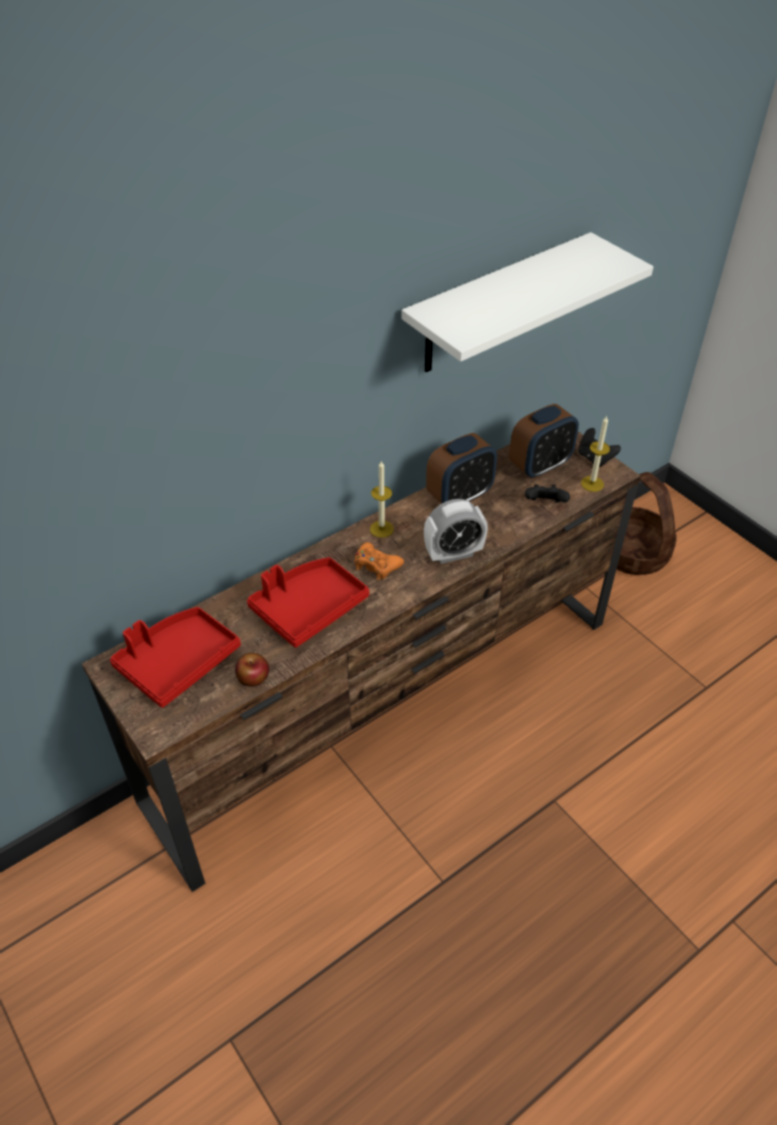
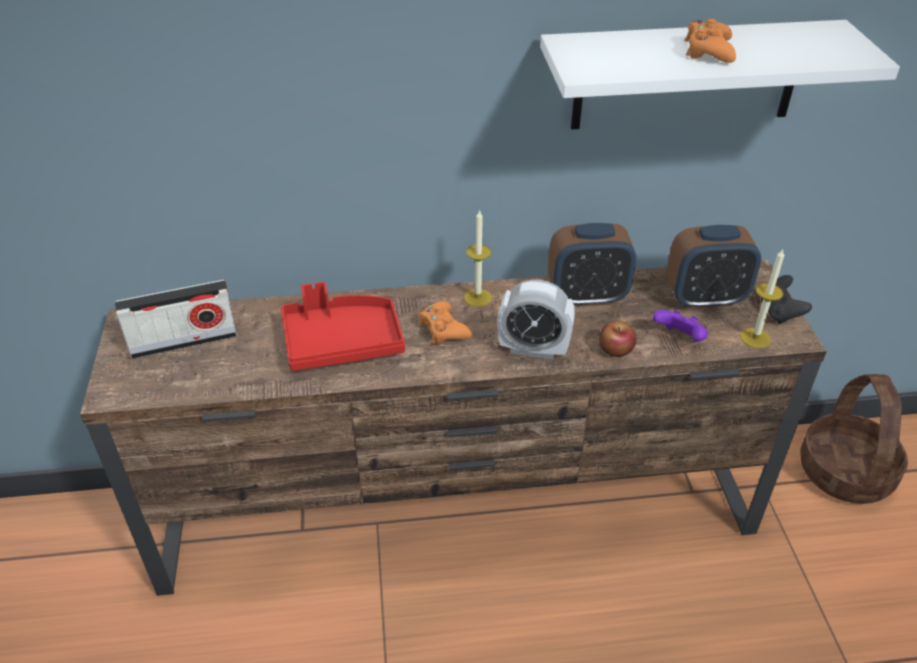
camera: 30 degrees right, 5 degrees down
red tray [110,607,241,708] -> radio [115,280,237,359]
apple [235,653,269,687] -> apple moved to [599,321,636,357]
black game controller [525,484,570,503] -> purple game controller [653,310,708,342]
none -> orange game controller [684,19,736,63]

